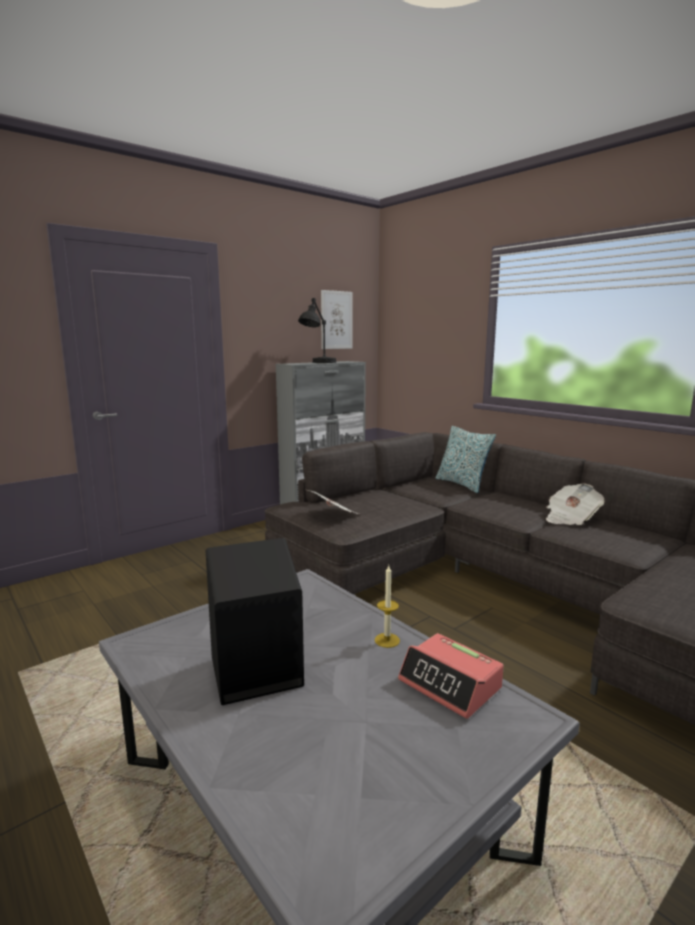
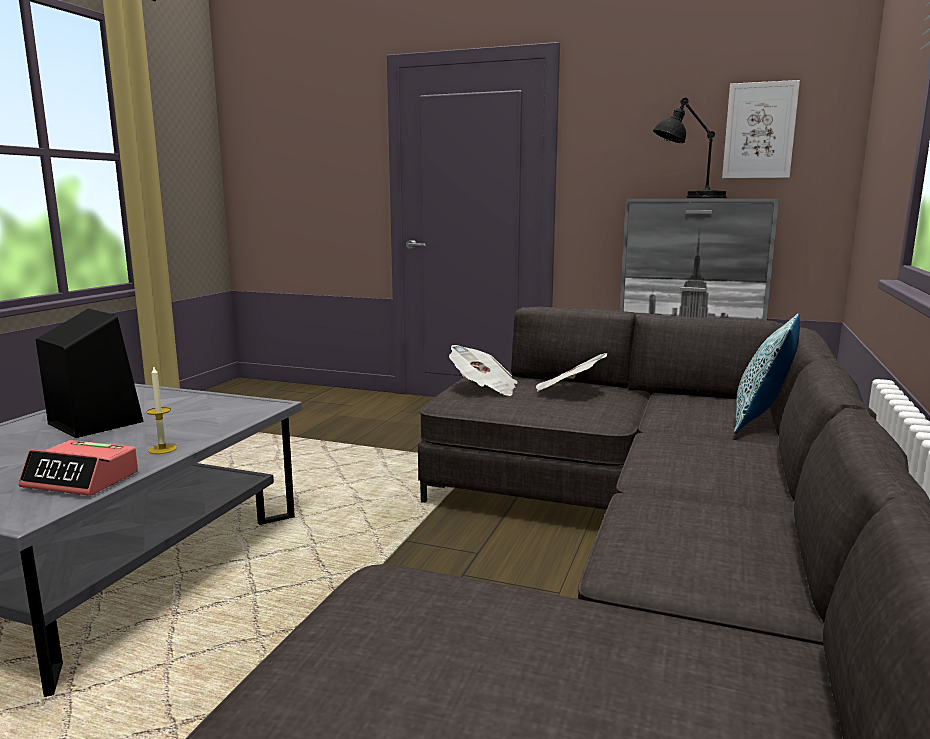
camera: 60 degrees right, 0 degrees up
alarm clock [398,633,504,719] -> alarm clock turned 90 degrees counterclockwise [18,440,138,496]
newspaper [546,484,605,525] -> newspaper moved to [536,353,607,392]

